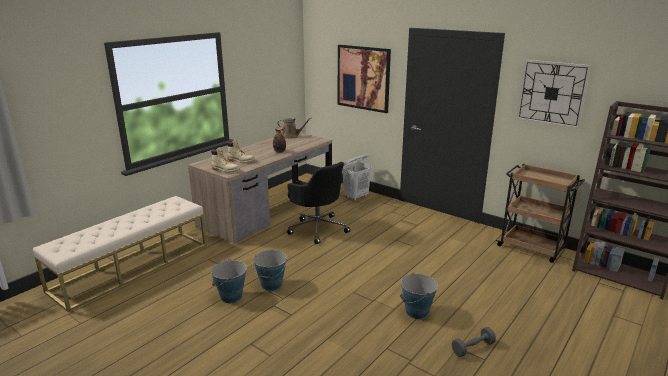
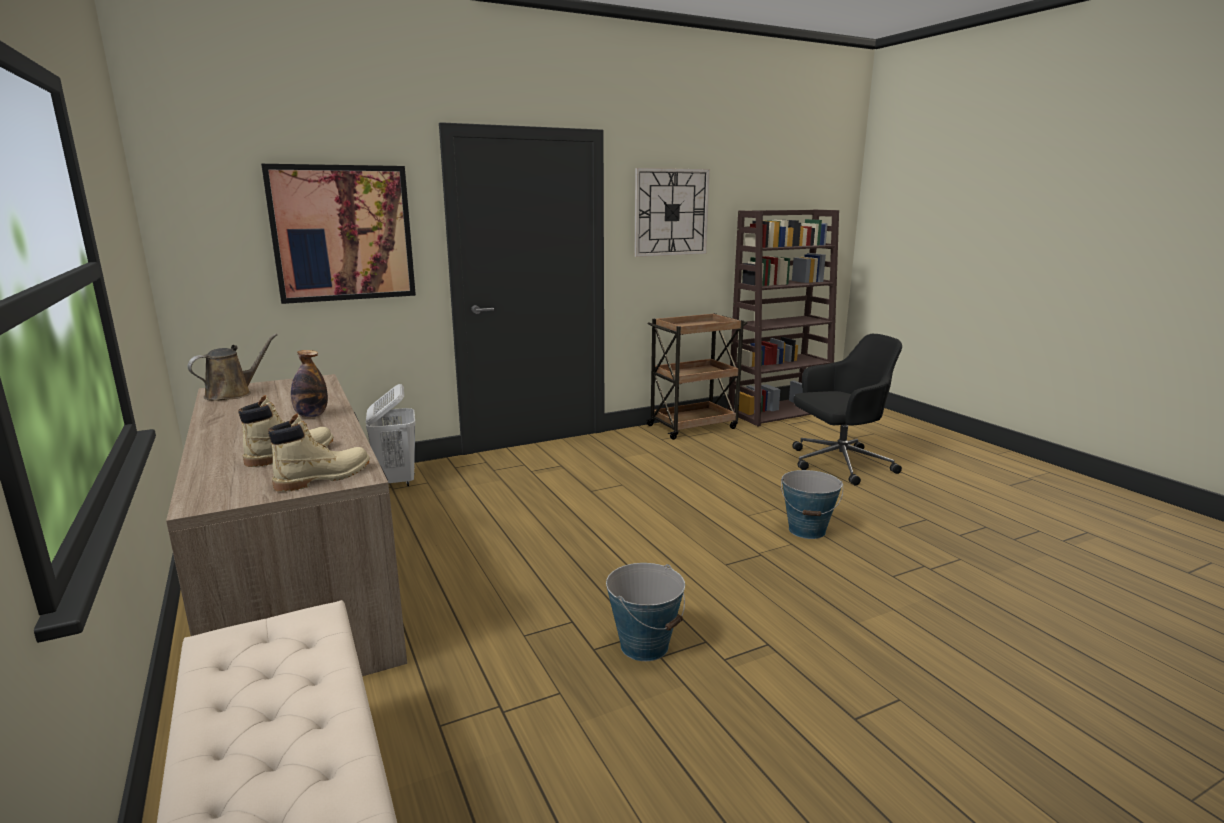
camera: 65 degrees left, 5 degrees down
bucket [211,259,247,303] -> none
black office chair [287,162,350,244] -> black office chair moved to [792,334,902,486]
grey dumbbell [452,327,496,357] -> none

